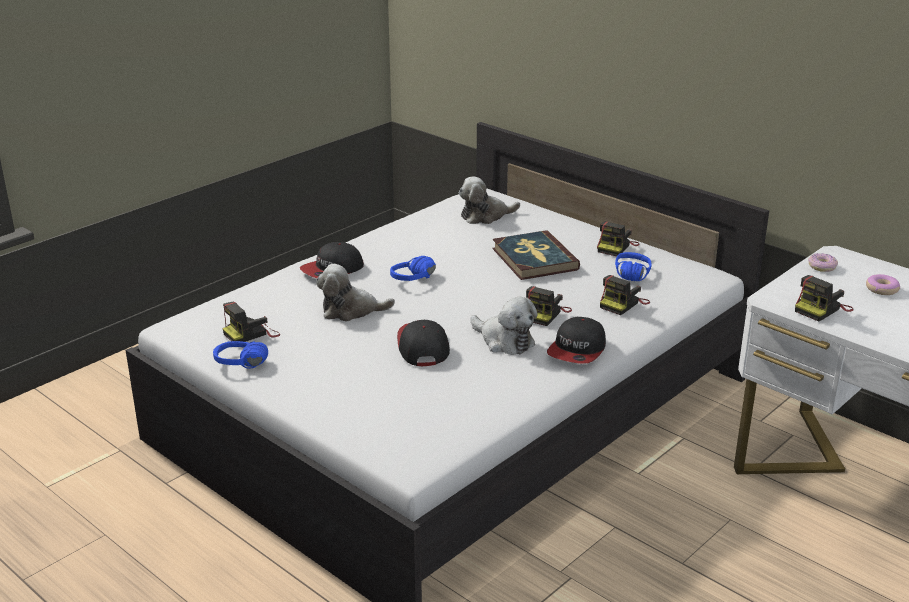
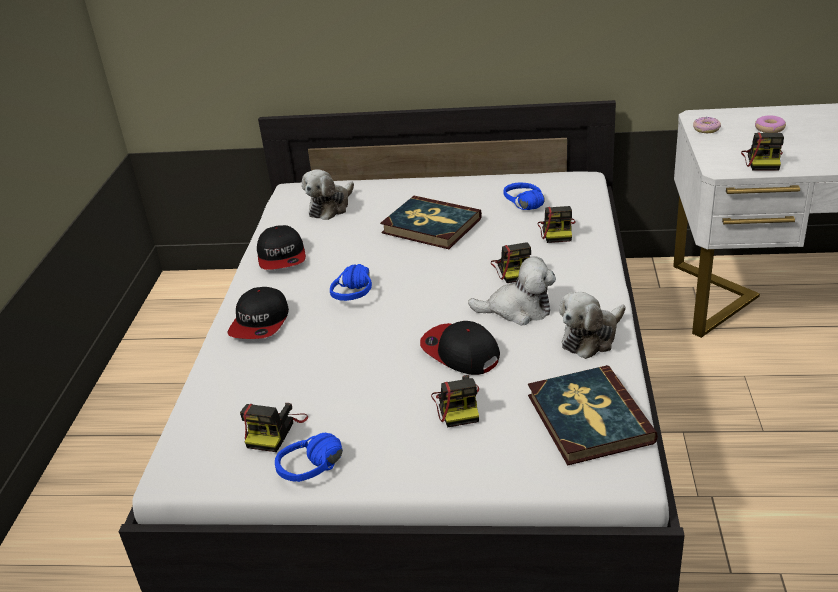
camera: 35 degrees left, 5 degrees up
plush toy [316,264,395,321] -> plush toy moved to [559,292,625,359]
cap [547,317,606,364] -> cap moved to [257,225,306,270]
camera [597,221,640,256] -> camera moved to [431,375,479,428]
none -> book [528,365,658,465]

